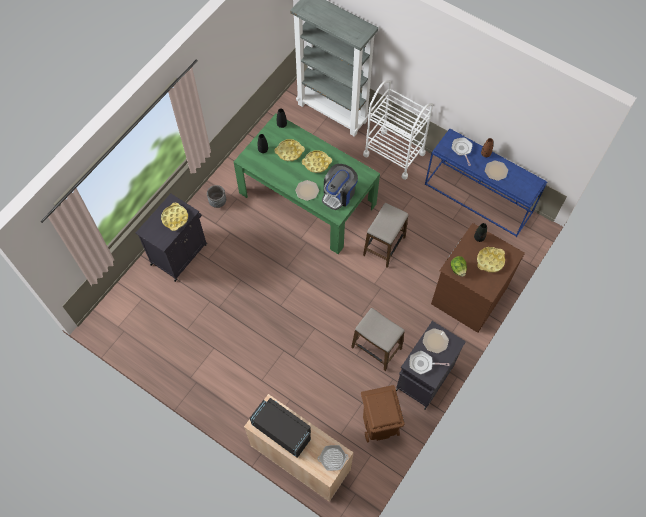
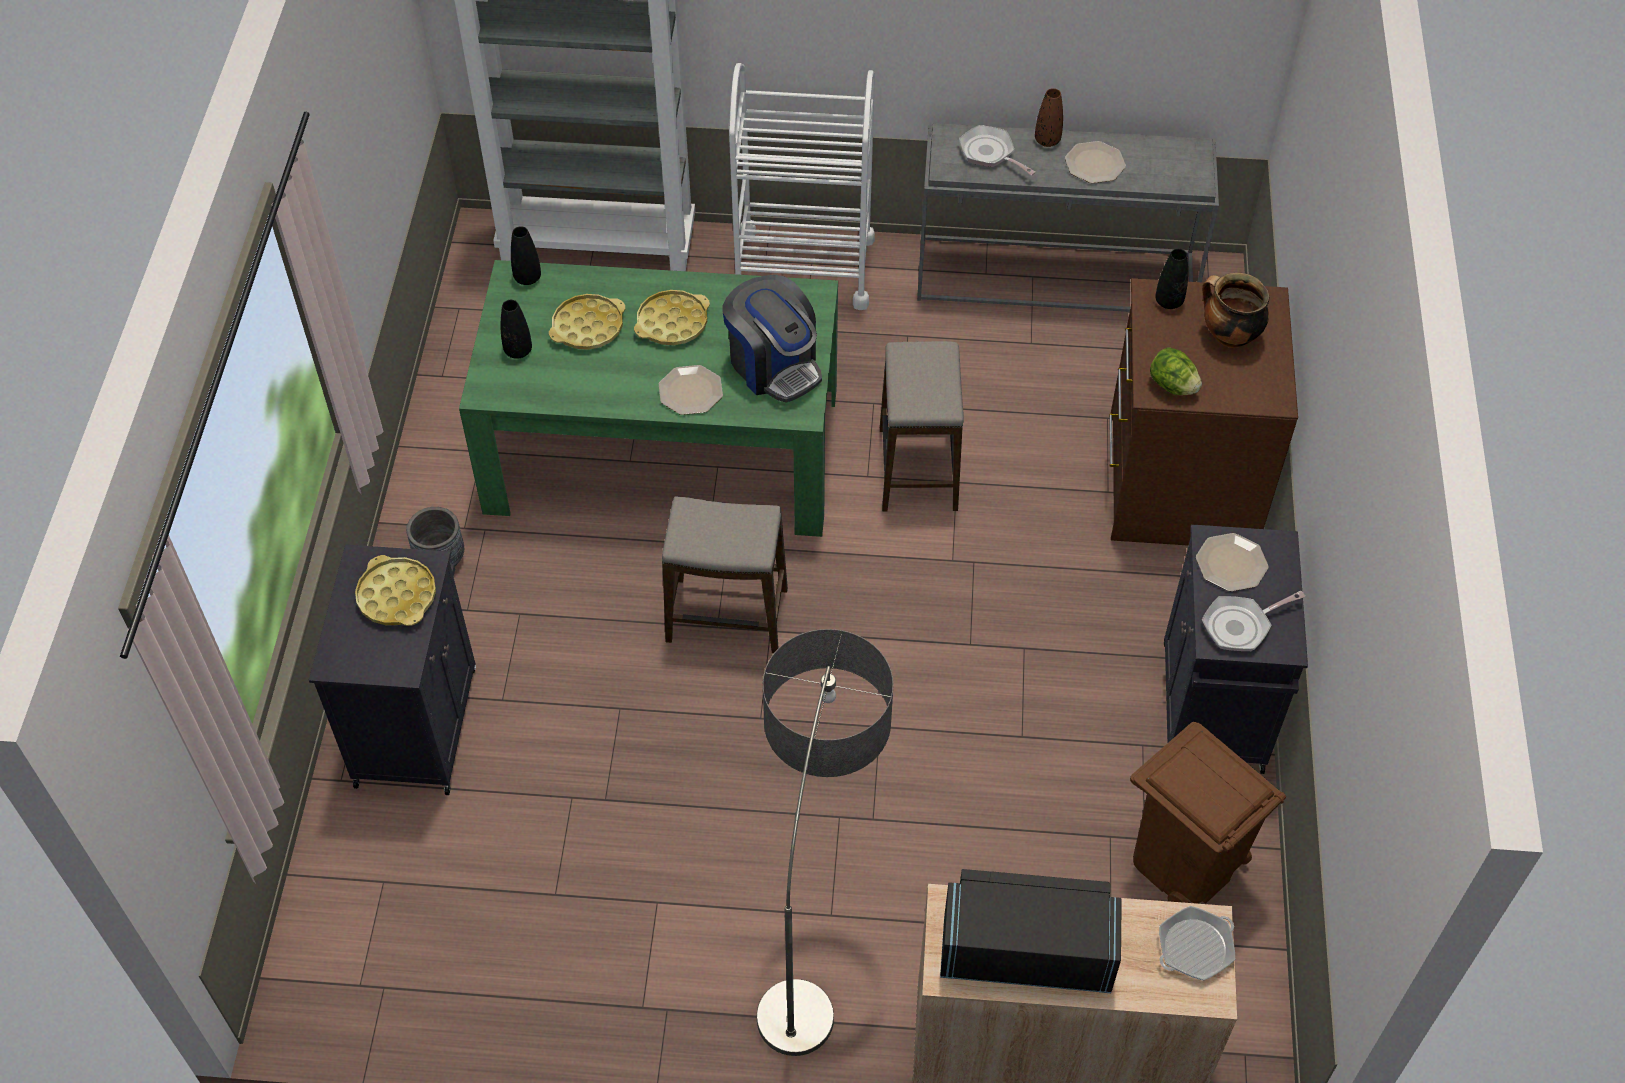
camera: 30 degrees left, 10 degrees down
coffee machine [322,164,358,210] -> coffee machine turned 45 degrees counterclockwise [723,275,822,403]
stool [351,308,405,371] -> stool moved to [662,496,788,653]
blue console table [425,129,547,237] -> grey console table [917,123,1219,312]
yellow tray [477,247,505,273] -> cooking pot [1203,273,1269,348]
none -> floor lamp [757,629,894,1056]

